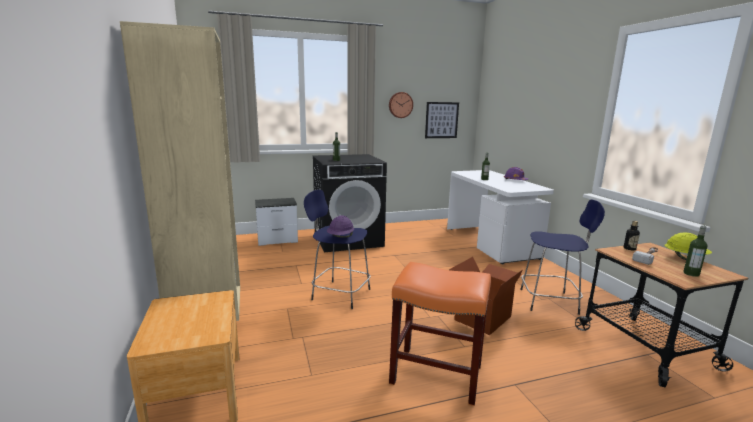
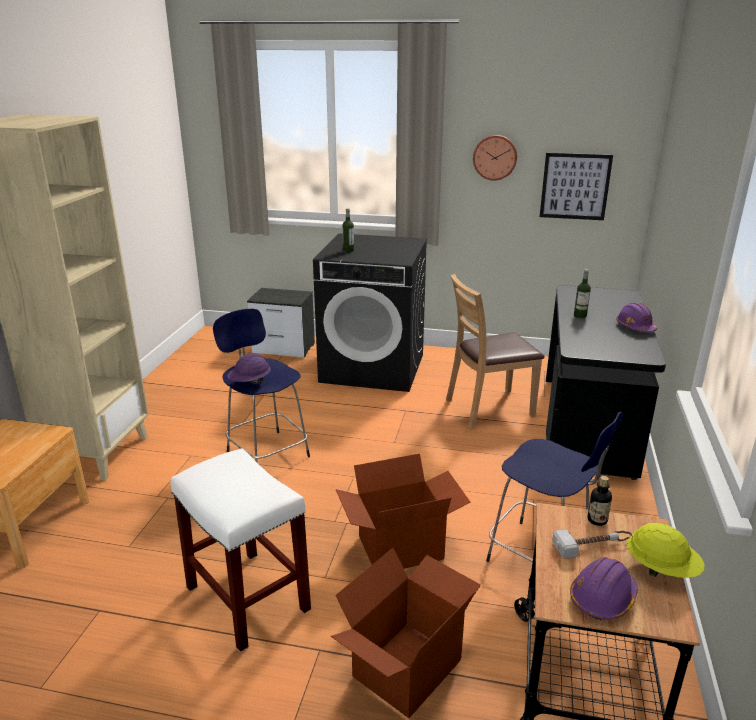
camera: 30 degrees right, 10 degrees up
orange stool [389,262,491,406] -> white stool [171,448,311,652]
white desk [447,170,554,264] -> black desk [546,285,666,480]
bottle [683,225,707,277] -> purple hard hat [570,557,638,620]
none -> cardboard box [331,548,481,718]
none -> brown chair [446,274,545,429]

